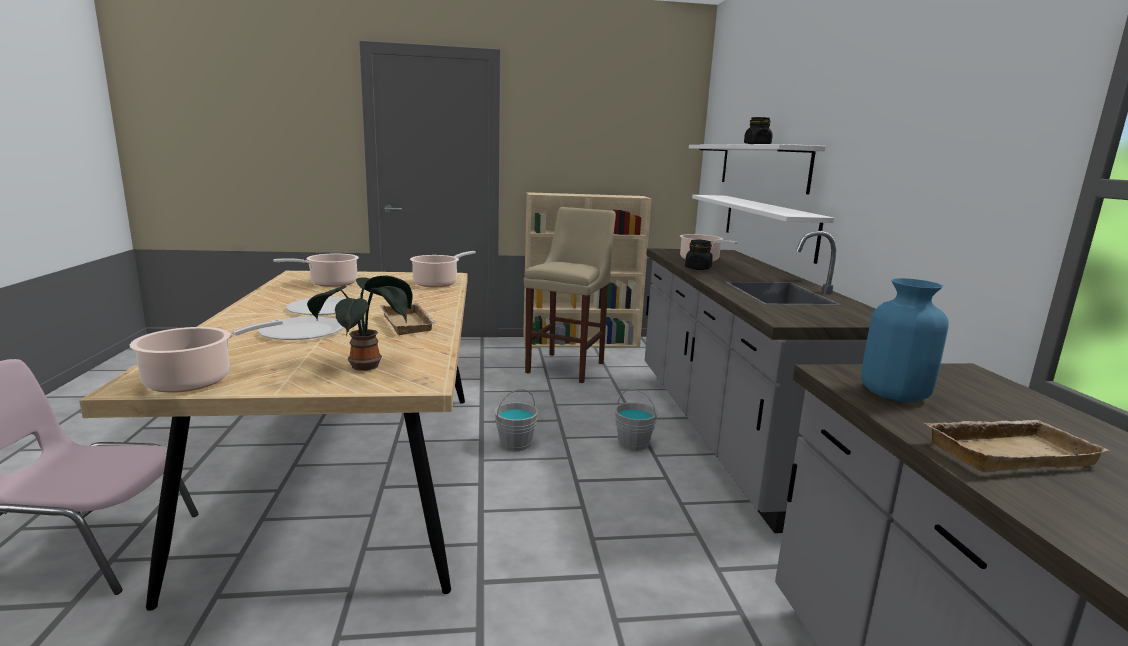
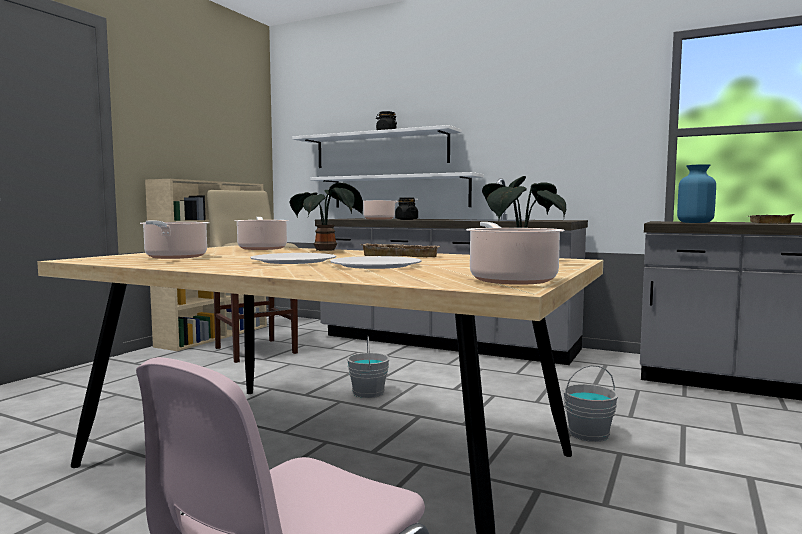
camera: 55 degrees left, 10 degrees down
grey bucket [614,389,658,451] -> grey bucket moved to [563,365,618,442]
none -> potted plant [290,183,363,251]

